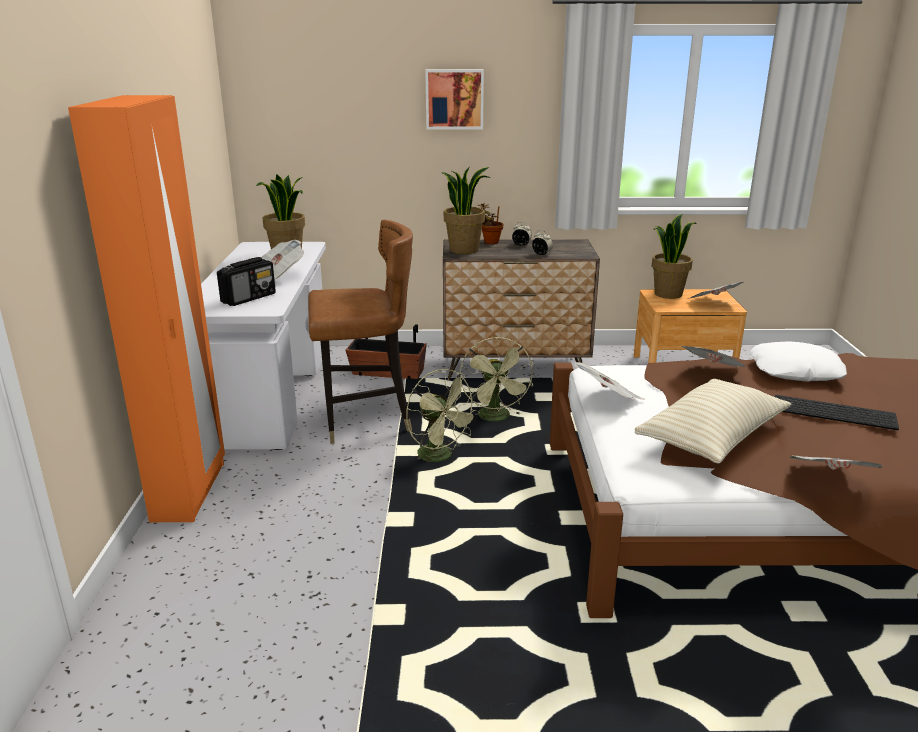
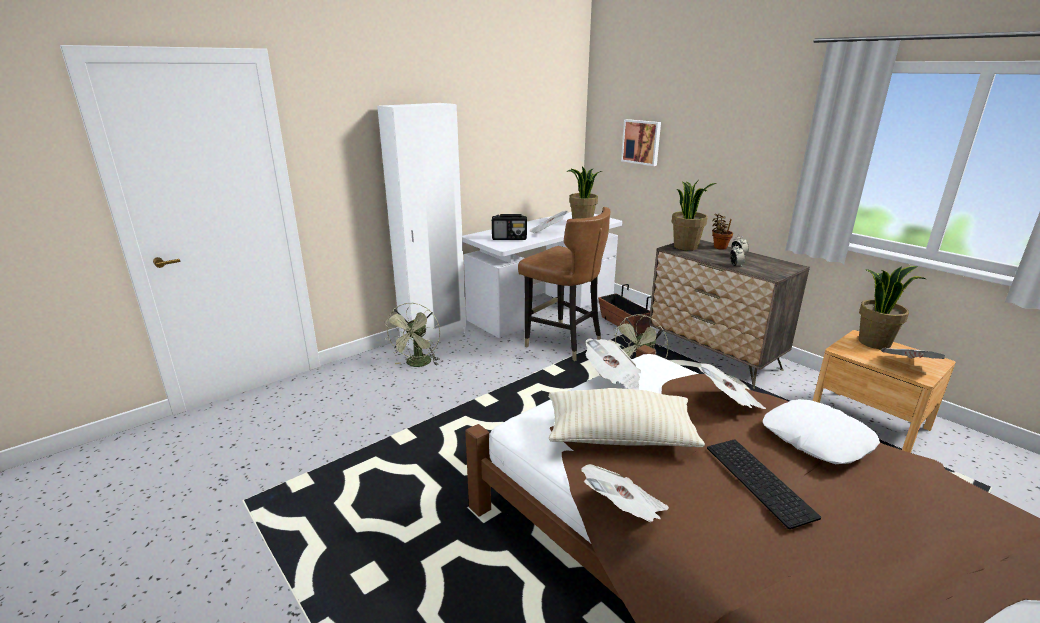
camera: 50 degrees right, 0 degrees up
orange wardrobe [68,95,225,522] -> white wardrobe [377,103,466,351]
green fan [406,369,480,462] -> green fan moved to [384,303,440,367]
picture [425,69,484,130] -> picture moved to [621,119,661,166]

